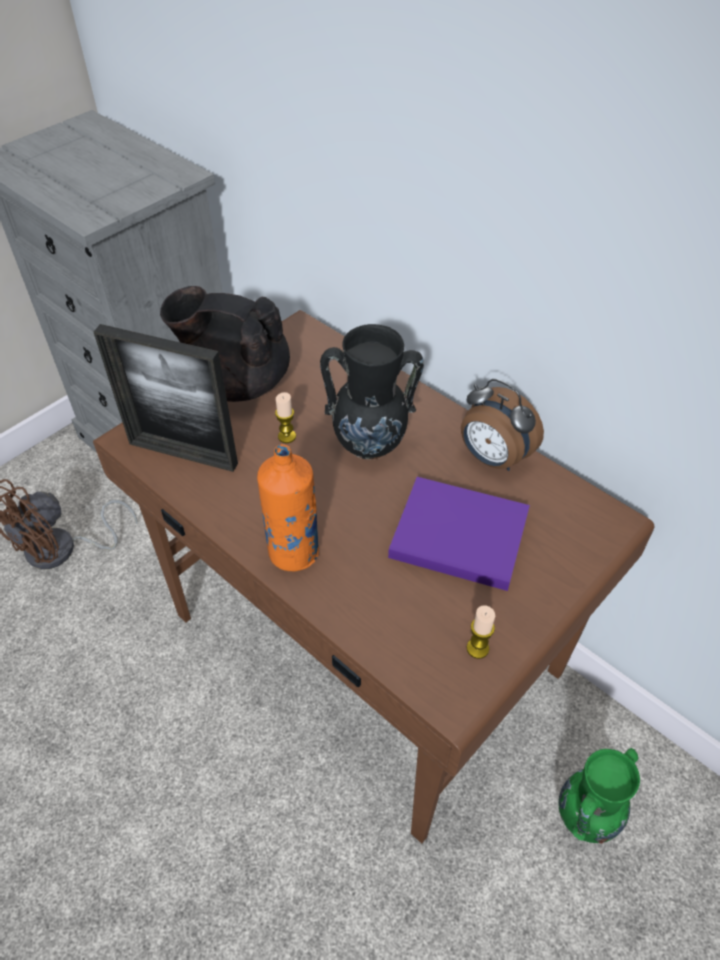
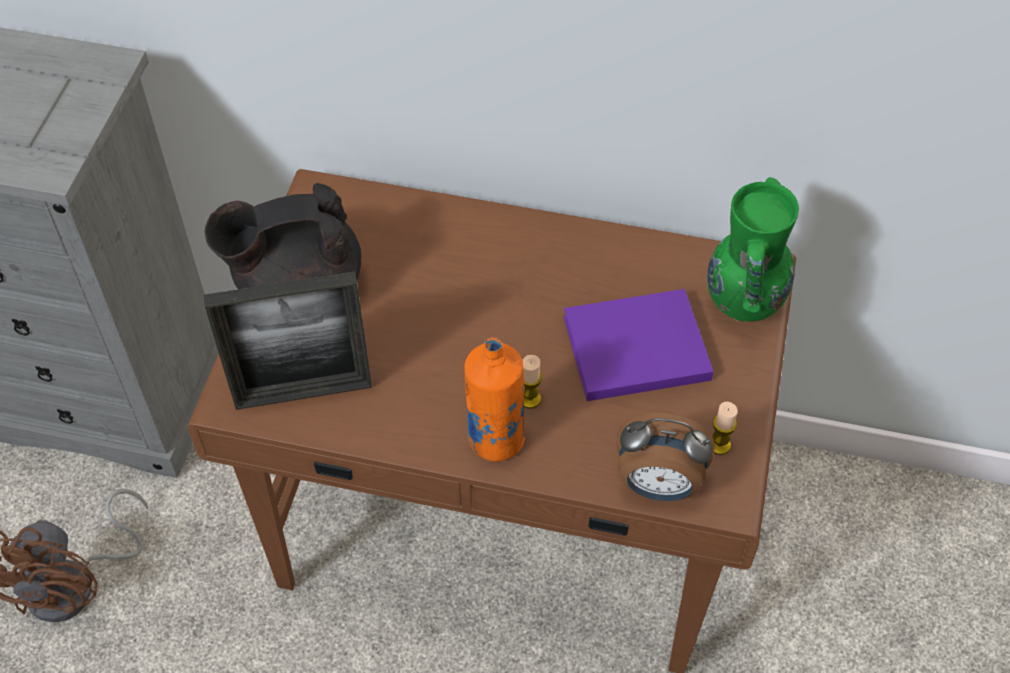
camera: 30 degrees left, 5 degrees up
candle [275,392,296,443] -> candle moved to [522,355,542,409]
black vase [320,324,424,460] -> none
alarm clock [461,379,544,471] -> alarm clock moved to [616,413,714,501]
green vase [559,748,640,844] -> green vase moved to [707,177,799,322]

